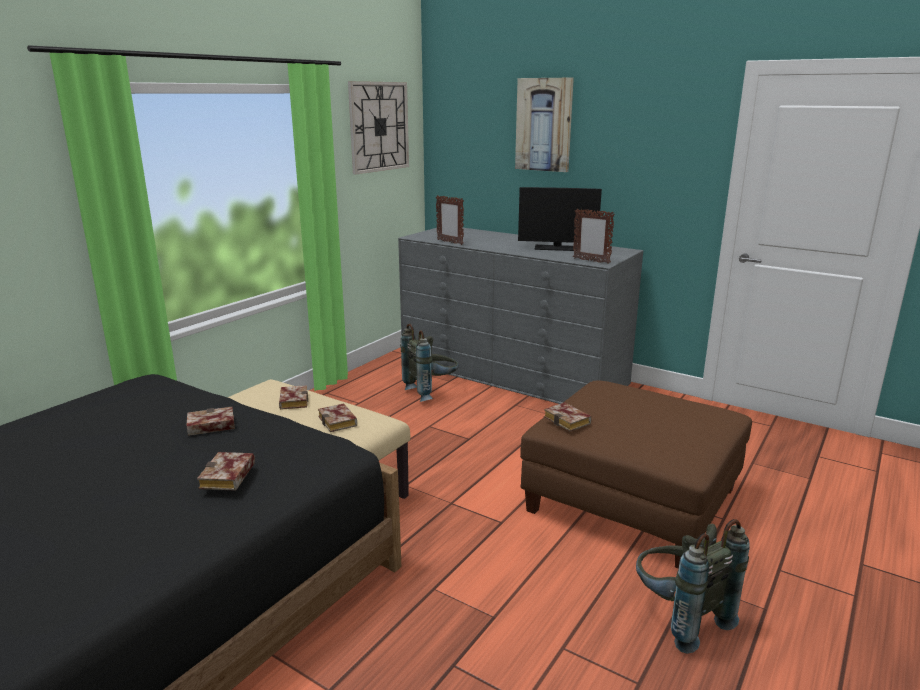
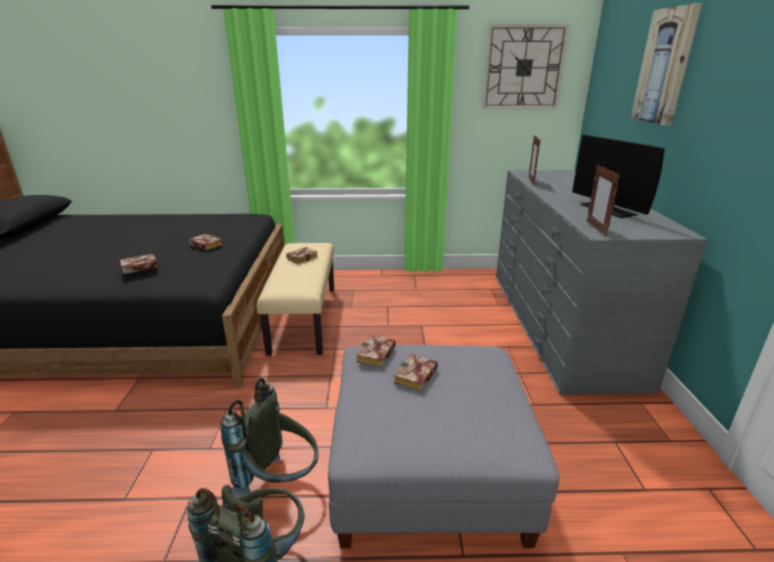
camera: 55 degrees right, 5 degrees up
book [318,403,357,432] -> book moved to [394,354,438,392]
grey backpack [400,324,459,402] -> grey backpack moved to [221,378,319,498]
brown ottoman [520,380,752,569] -> grey ottoman [328,345,559,548]

